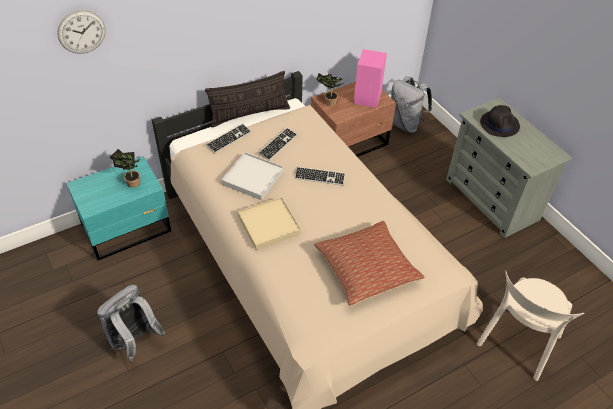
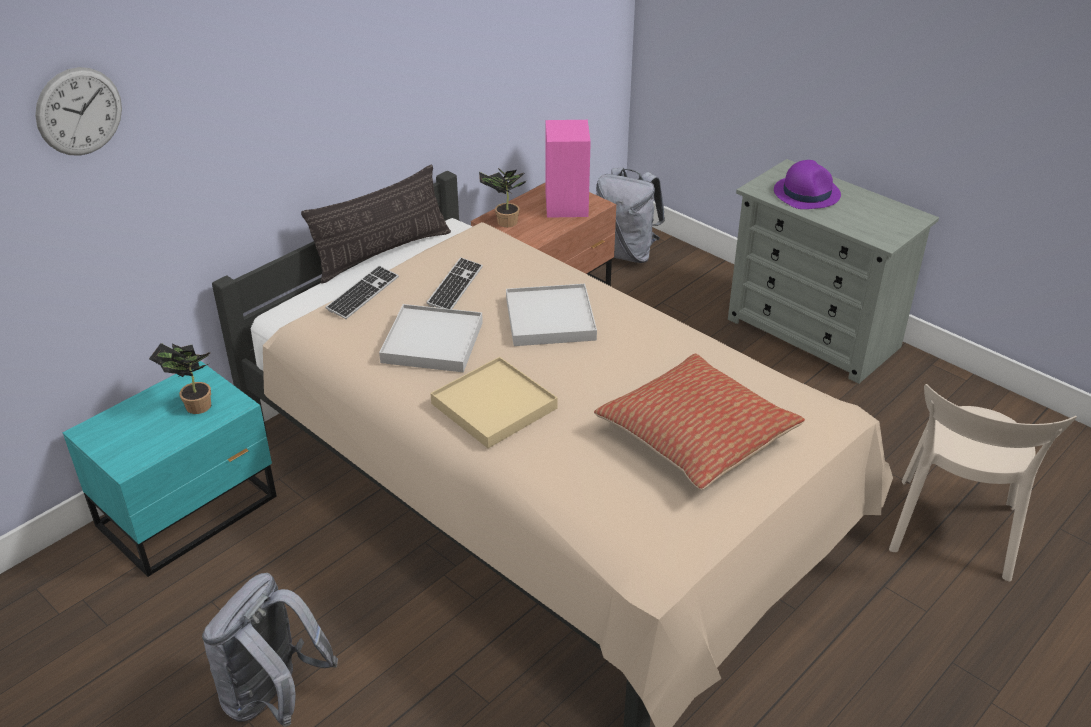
camera: 15 degrees left, 10 degrees down
keyboard [295,167,346,186] -> white tray [506,284,597,346]
black hat [480,105,520,137] -> purple hat [774,160,841,209]

